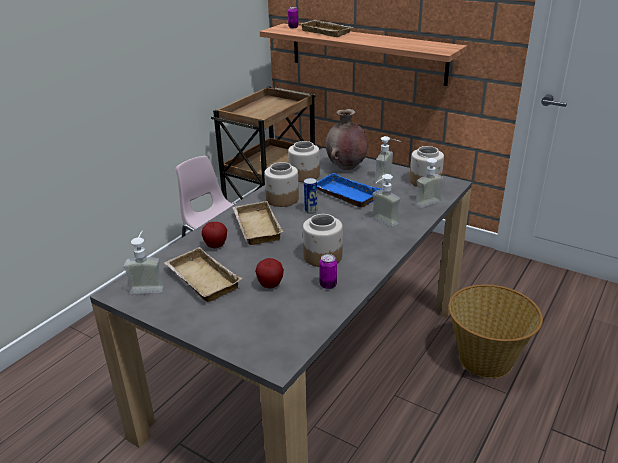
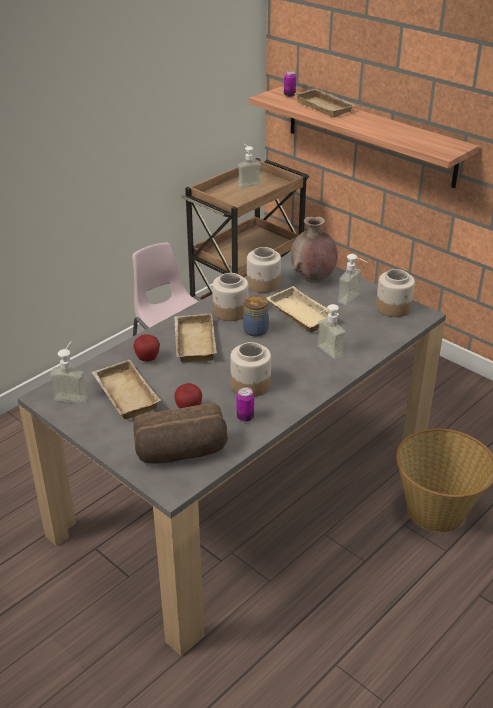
camera: 10 degrees right, 5 degrees up
can [304,178,317,214] -> jar [243,295,269,337]
blue tray [317,173,382,207] -> beige tray [267,286,338,332]
soap dispenser [415,155,443,208] -> soap dispenser moved to [238,144,261,188]
none -> bread [133,403,228,464]

